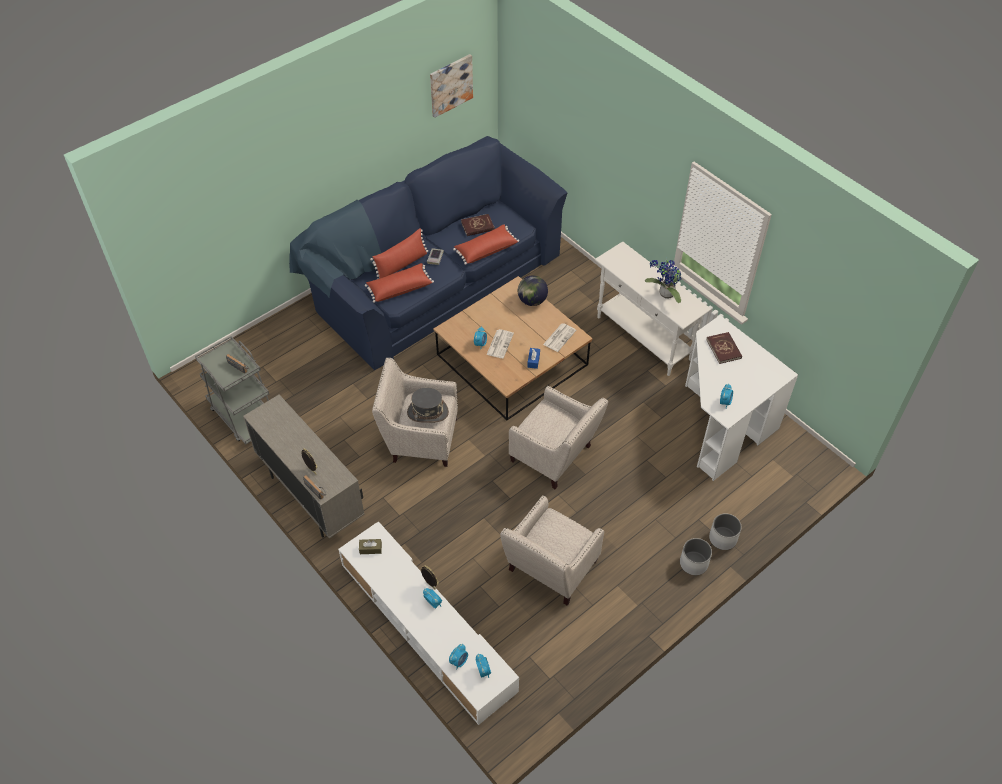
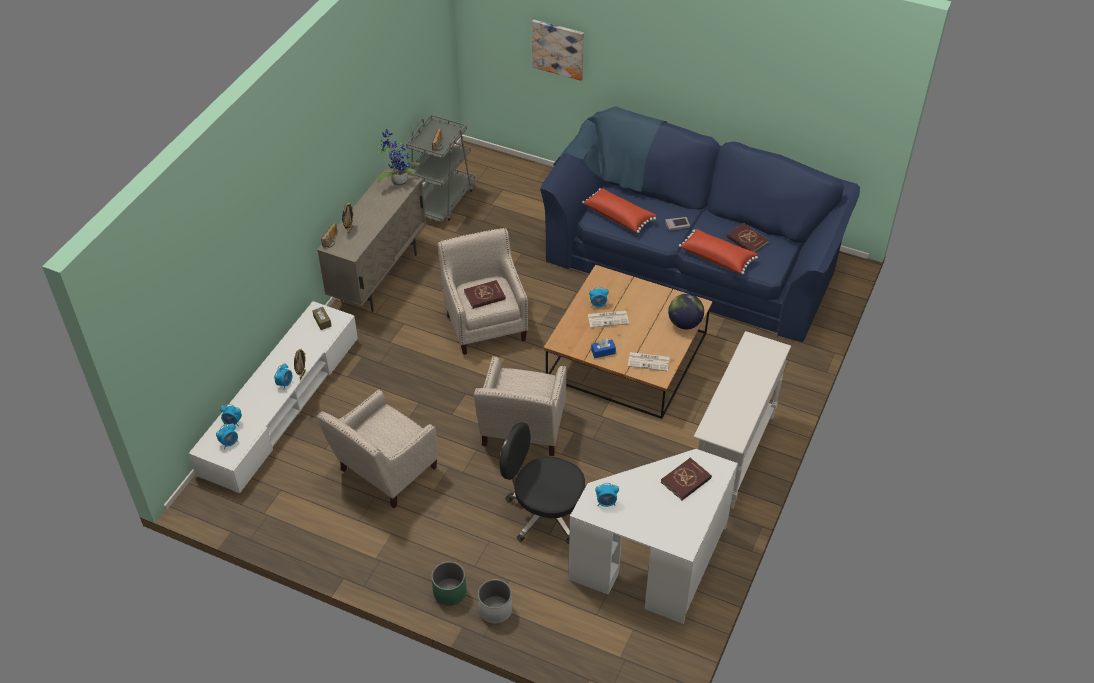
camera: 65 degrees right, 5 degrees down
red pillow [370,228,428,279] -> none
grey hat [407,387,449,423] -> red book [464,280,506,309]
picture [430,54,473,118] -> picture moved to [532,20,584,81]
beige armchair [500,495,604,606] -> beige armchair turned 60 degrees counterclockwise [317,389,438,508]
potted plant [645,257,682,303] -> potted plant moved to [377,129,421,186]
white planter [680,538,712,575] -> green planter [432,562,467,606]
none -> black office chair [499,422,585,544]

